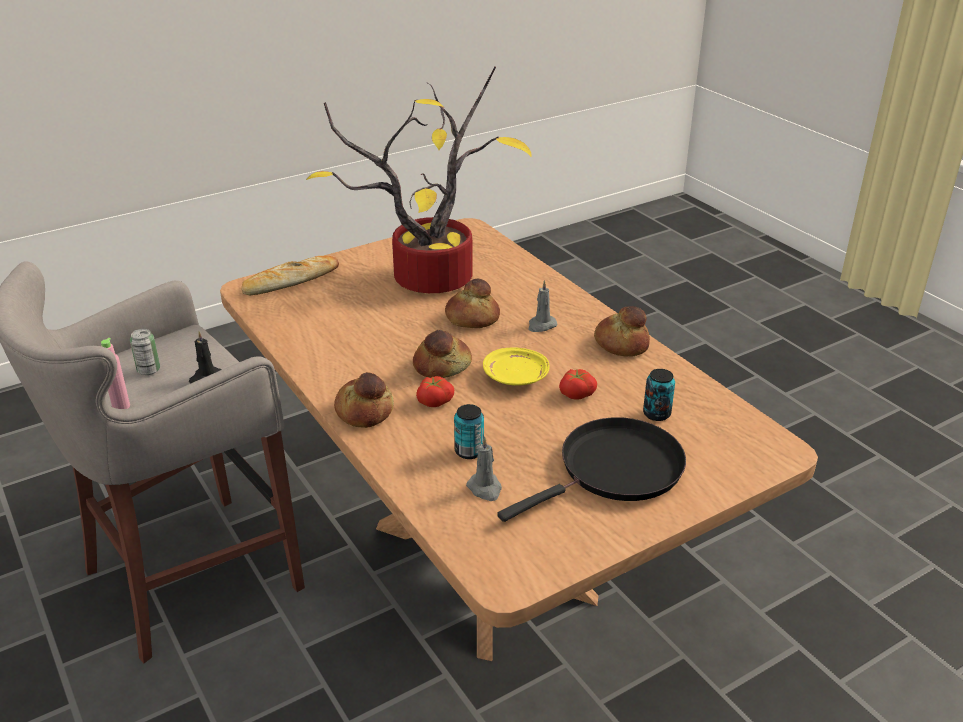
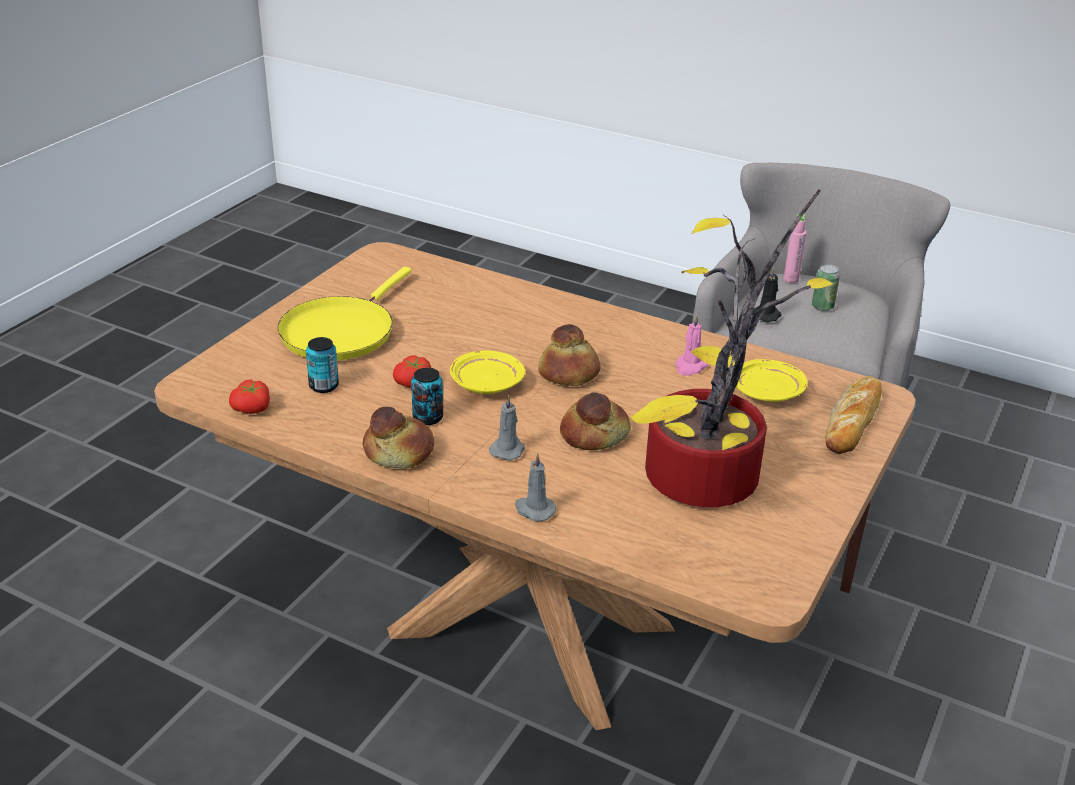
camera: 150 degrees right, 0 degrees up
bread [334,372,394,428] -> none
tomato [416,376,454,407] -> tomato moved to [229,380,270,414]
can [454,404,484,459] -> can moved to [411,368,443,425]
grey candle [466,436,502,501] -> grey candle moved to [515,452,556,521]
black frying pan [497,417,686,522] -> yellow frying pan [278,267,412,360]
none -> pink candle [675,314,708,376]
none -> yellow plate [736,359,807,402]

